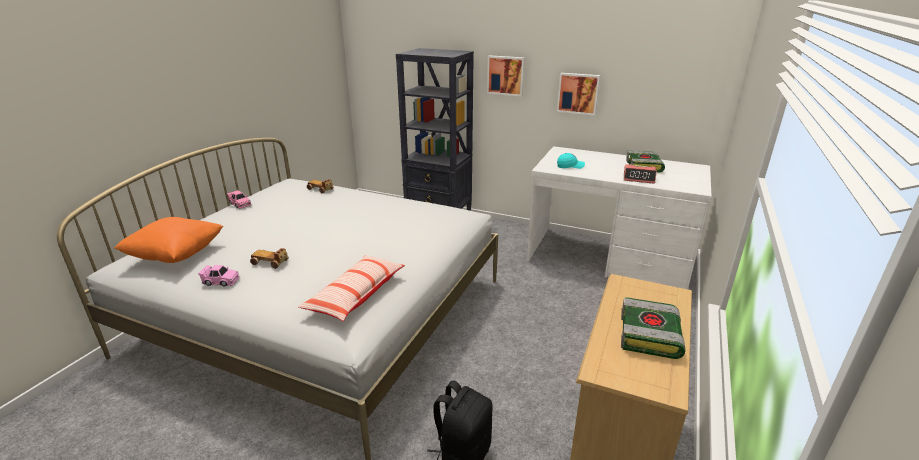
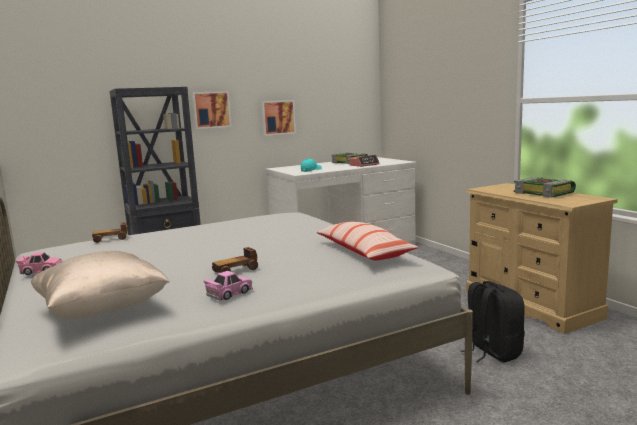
camera: 50 degrees left, 15 degrees down
orange pillow [114,217,223,263] -> beige pillow [31,251,170,319]

